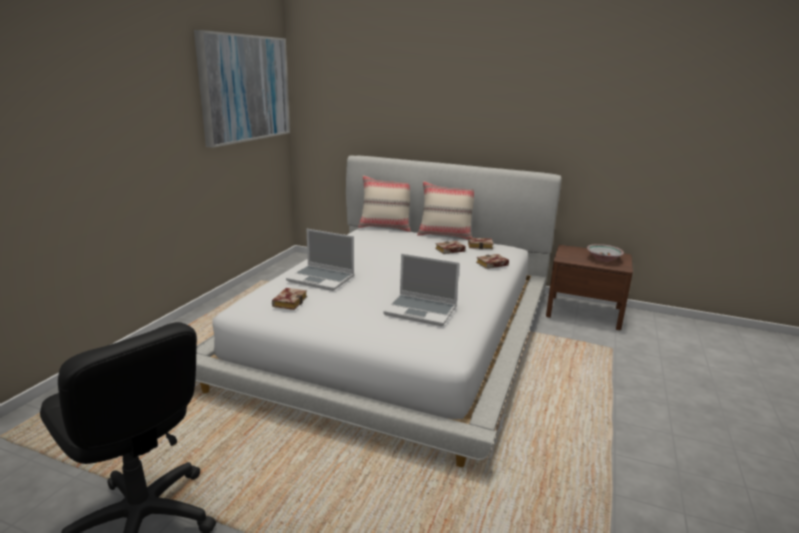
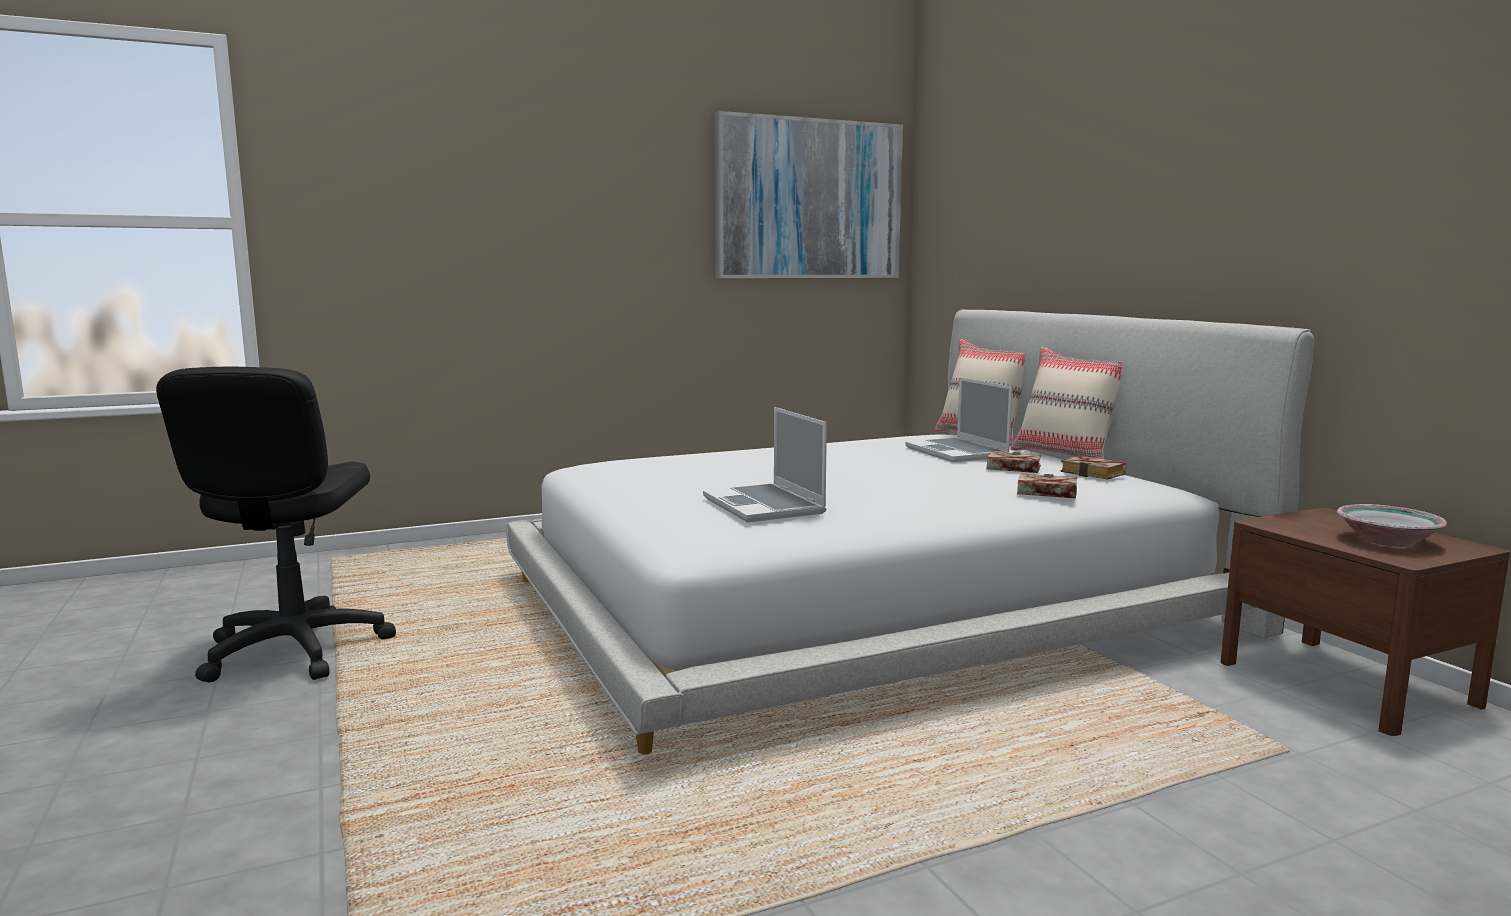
camera: 45 degrees right, 10 degrees down
book [272,288,307,310] -> none
laptop [286,229,354,291] -> laptop moved to [905,377,1013,462]

